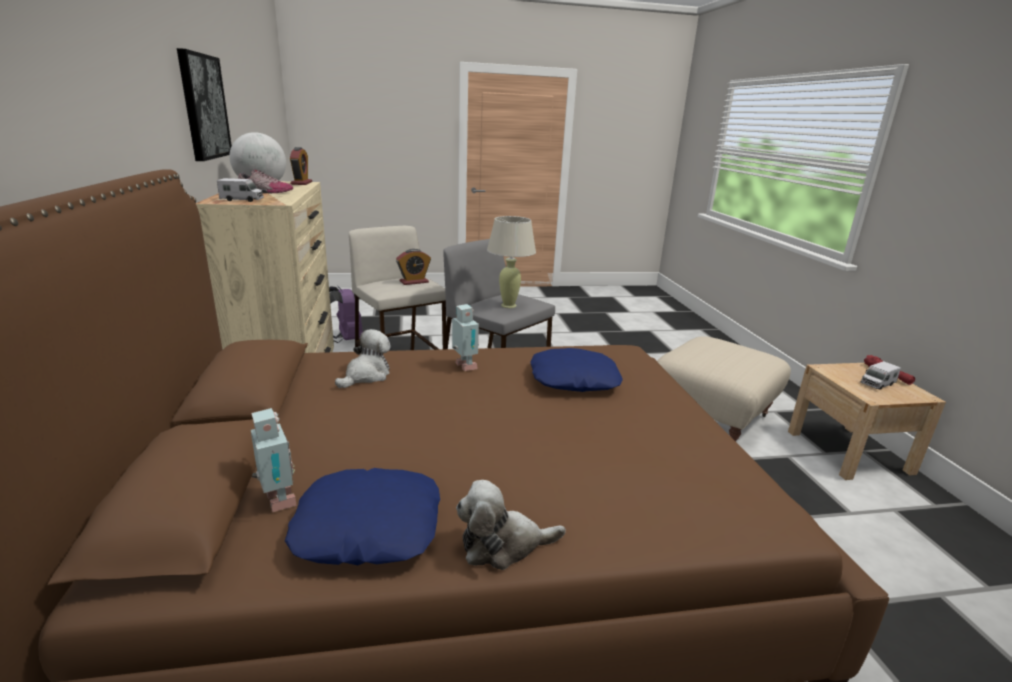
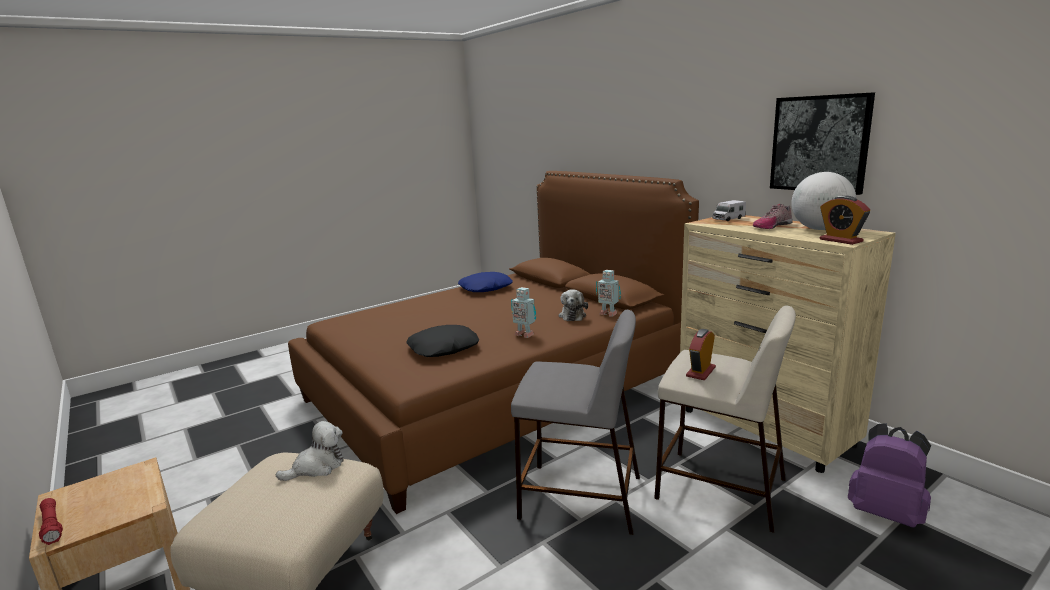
camera: 155 degrees right, 5 degrees down
toy robot [251,408,297,512] -> toy robot moved to [596,270,621,317]
plush toy [456,480,566,570] -> plush toy moved to [276,421,344,481]
beige table lamp [487,216,536,308] -> none
blue pillow [530,348,623,392] -> black pillow [406,325,479,357]
toy truck [861,361,901,390] -> none

